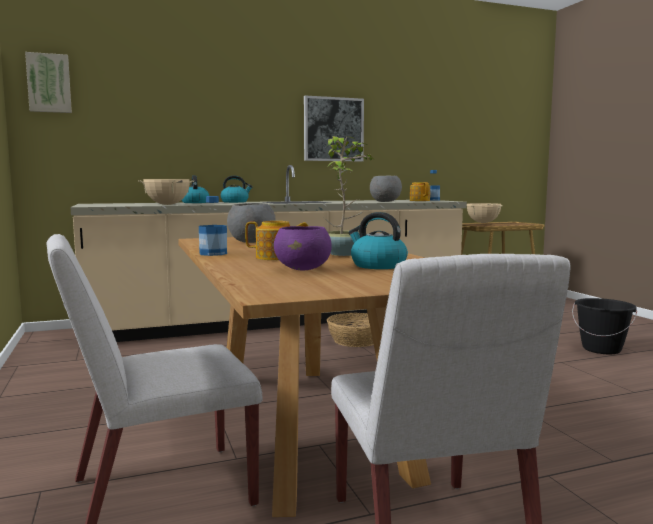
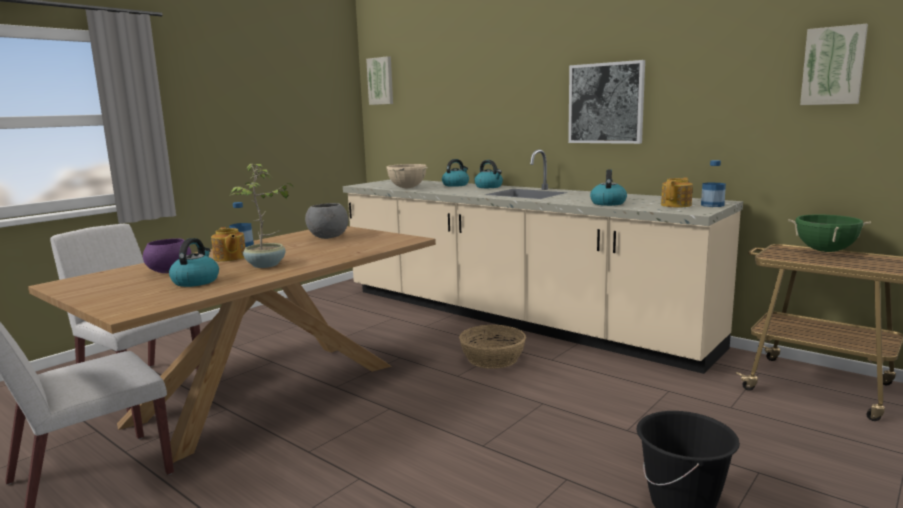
camera: 60 degrees right, 5 degrees up
grey bowl [370,176,402,202] -> kettle [590,169,627,206]
beige cooking pot [467,203,503,223] -> green cooking pot [788,214,871,252]
none -> picture [800,24,868,105]

